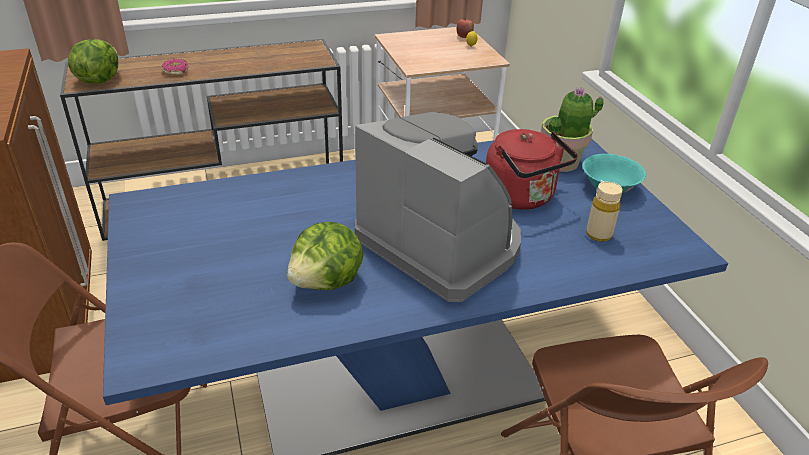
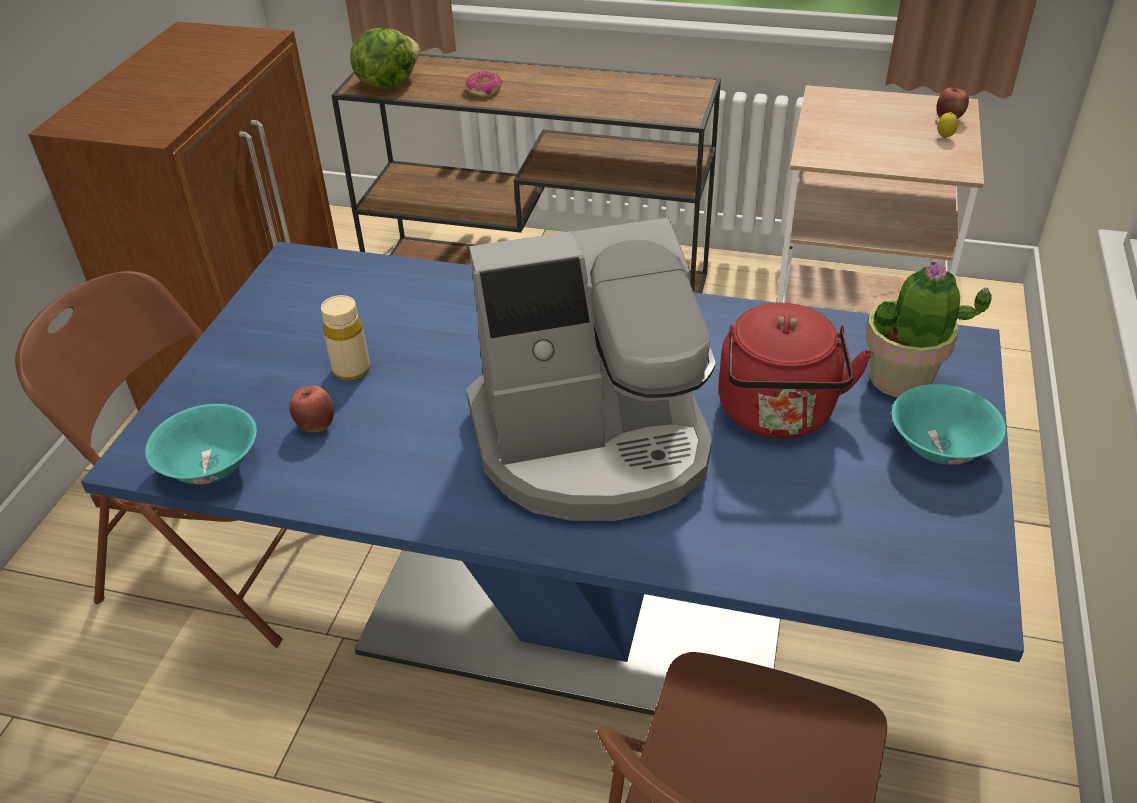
camera: 35 degrees right, 5 degrees up
lettuce [287,222,363,290] -> none
coffee machine [355,112,521,302] -> coffee machine turned 90 degrees clockwise [466,218,716,521]
beige bottle [586,181,623,242] -> beige bottle moved to [321,295,370,381]
none -> turquoise bowl [145,404,257,484]
none -> apple [289,385,334,432]

